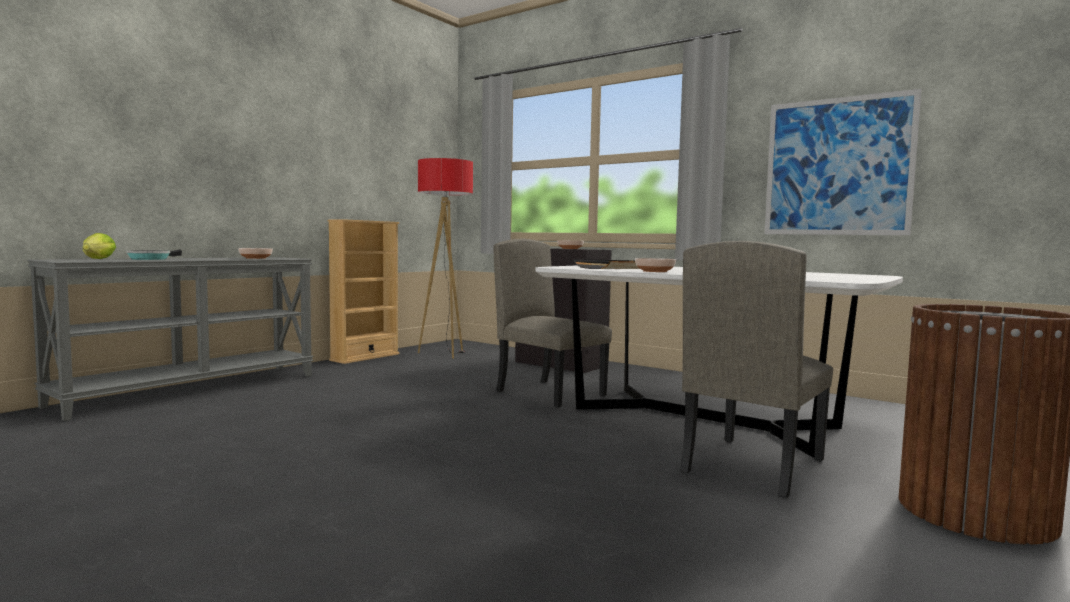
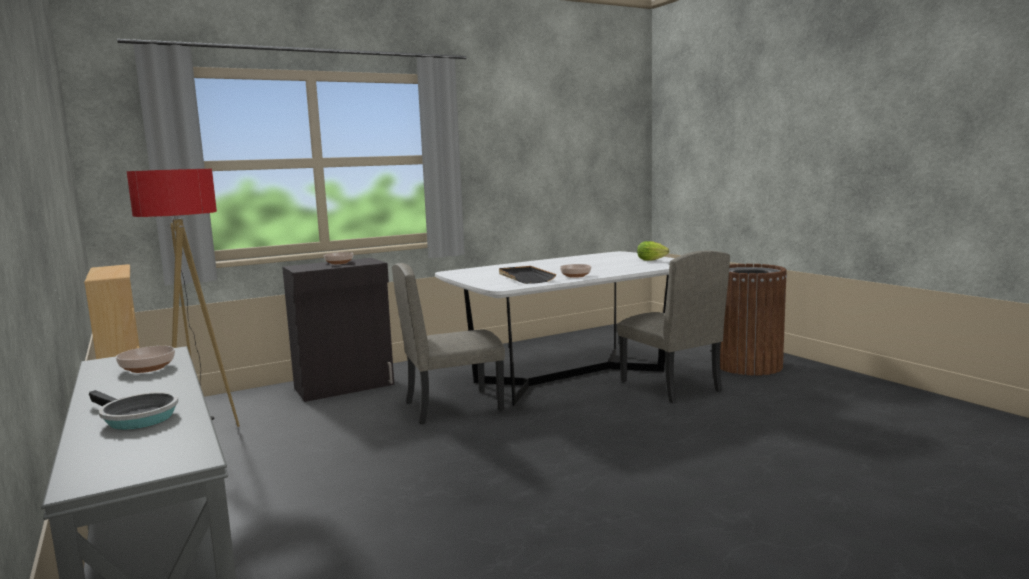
camera: 65 degrees left, 5 degrees up
lettuce [83,233,116,259] -> lettuce moved to [637,241,669,261]
picture [764,89,921,235] -> none

